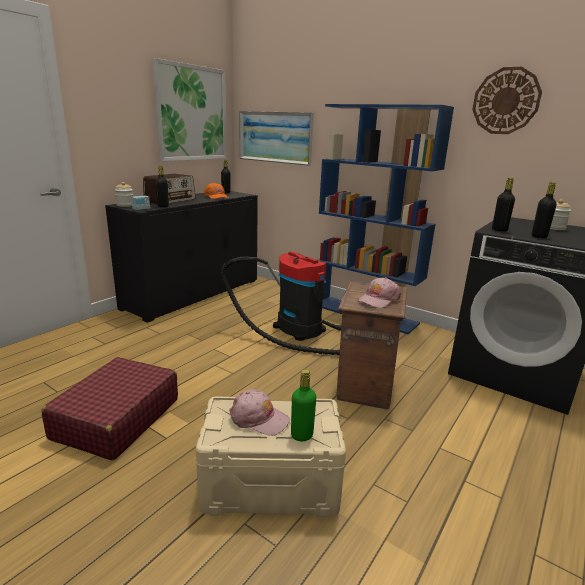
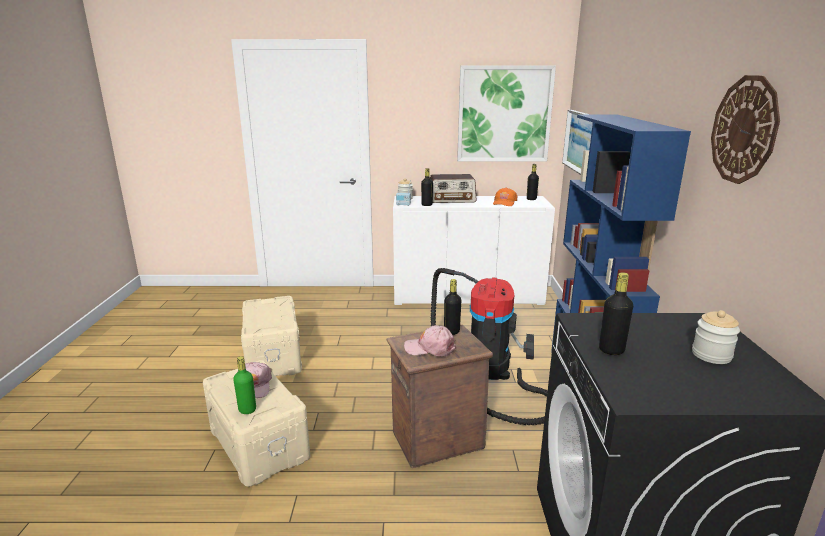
camera: 55 degrees right, 0 degrees up
red suitcase [41,357,178,461] -> beige storage box [241,296,302,376]
black cabinet [105,191,258,323] -> white cabinet [393,196,555,305]
black bottle [492,178,515,232] -> black bottle moved to [444,279,461,335]

